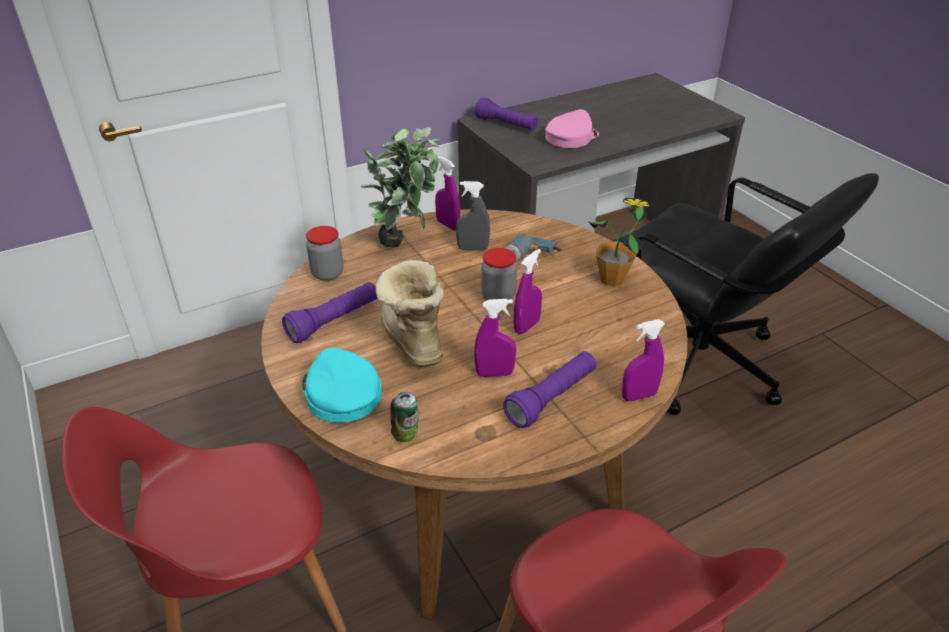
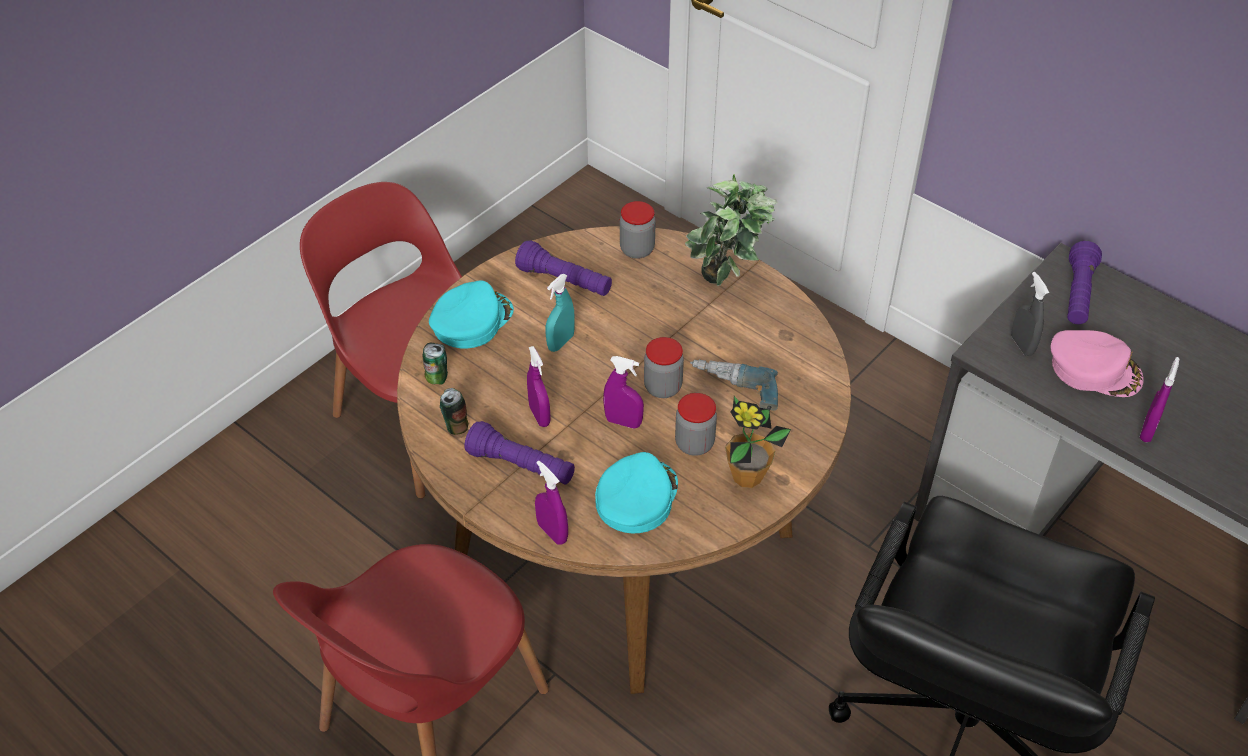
camera: 70 degrees right, 10 degrees up
boot [376,260,444,367] -> turquoise spray bottle [545,274,575,352]
purple spray bottle [435,156,460,230] -> purple spray bottle moved to [1140,357,1180,442]
grey spray bottle [456,181,490,251] -> grey spray bottle moved to [1011,272,1049,356]
none -> can [440,388,469,435]
none -> turquoise cap [595,452,678,533]
none -> jar [675,393,717,456]

